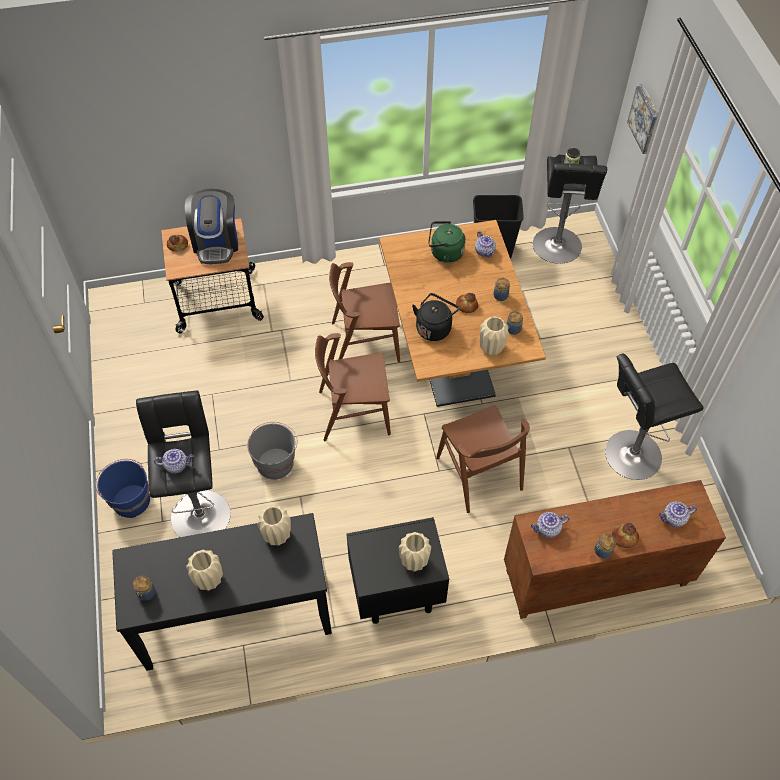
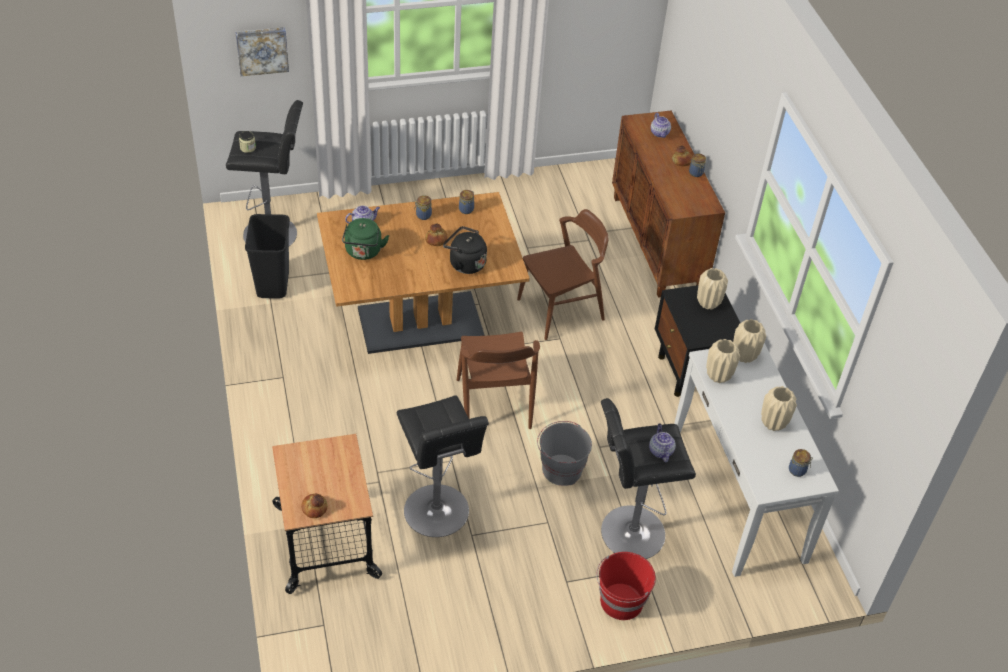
camera: 95 degrees left, 10 degrees down
blue bucket [95,459,150,518] -> red bucket [596,552,656,620]
black console table [112,513,332,671] -> white console table [674,343,839,577]
coffee machine [185,189,238,264] -> none
brown chair [329,262,400,363] -> none
beige vase [480,316,509,356] -> beige vase moved to [733,319,766,363]
teapot [531,512,570,538] -> none
black stool [605,354,703,480] -> black stool moved to [397,395,489,537]

